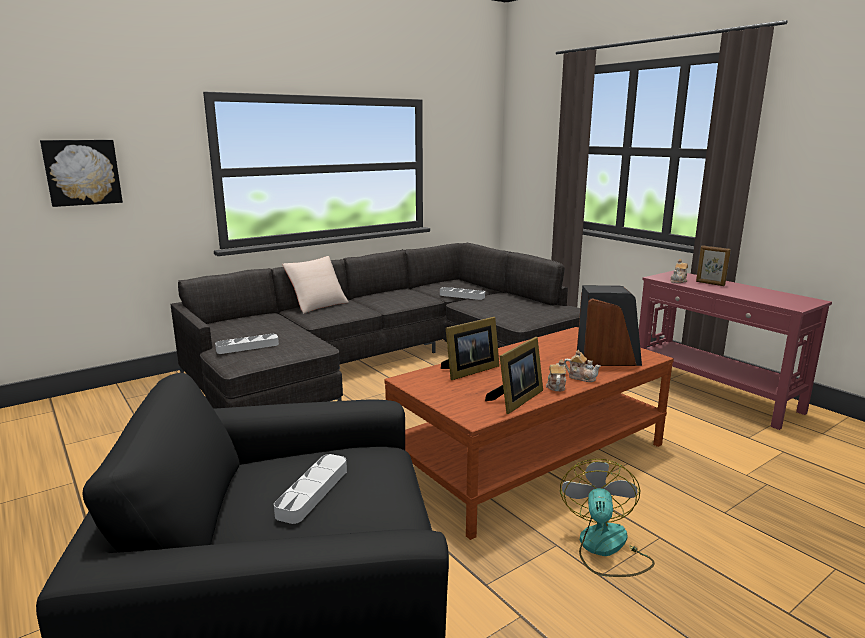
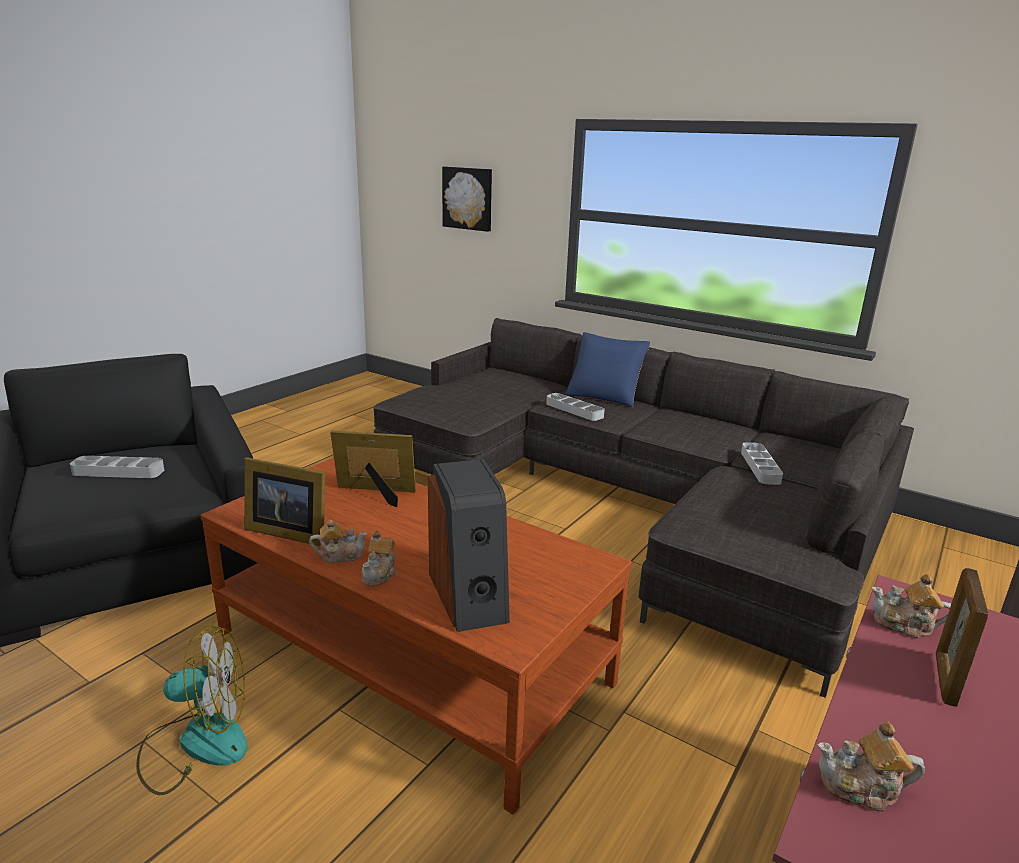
camera: 70 degrees right, 5 degrees up
grey tray [215,334,279,354] -> grey tray moved to [546,393,605,421]
beige pillow [282,256,349,314] -> blue pillow [566,332,650,407]
picture frame [441,317,500,380] -> picture frame turned 150 degrees clockwise [330,431,416,507]
none -> teapot [818,722,925,812]

